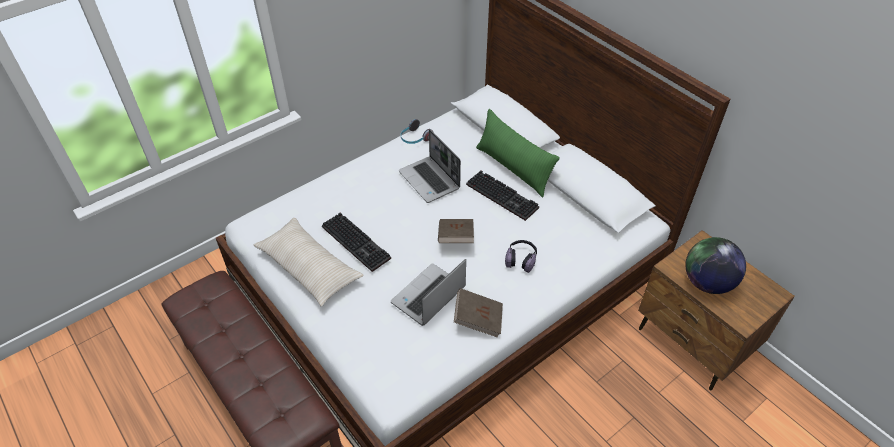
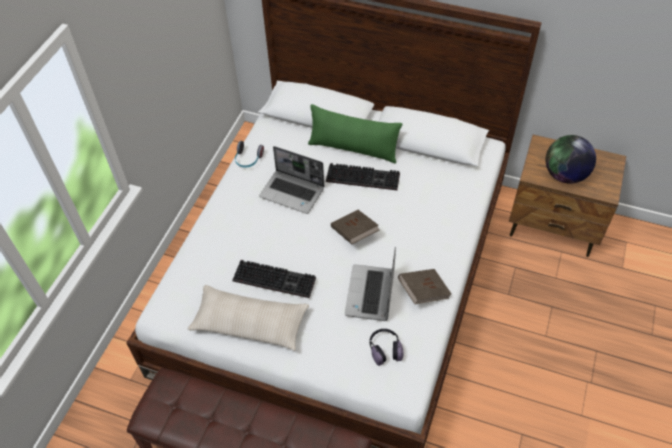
camera: 30 degrees left, 5 degrees up
headphones [505,240,537,273] -> headphones moved to [370,329,404,366]

